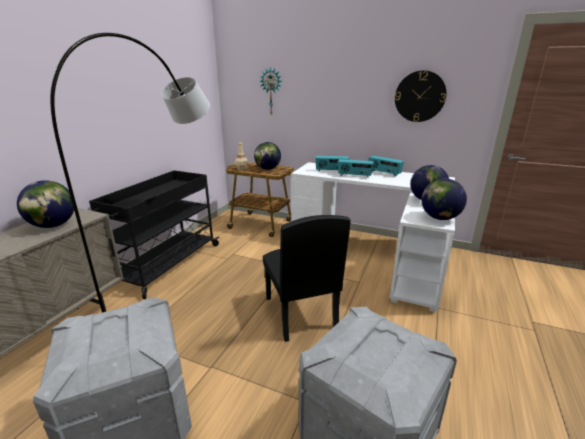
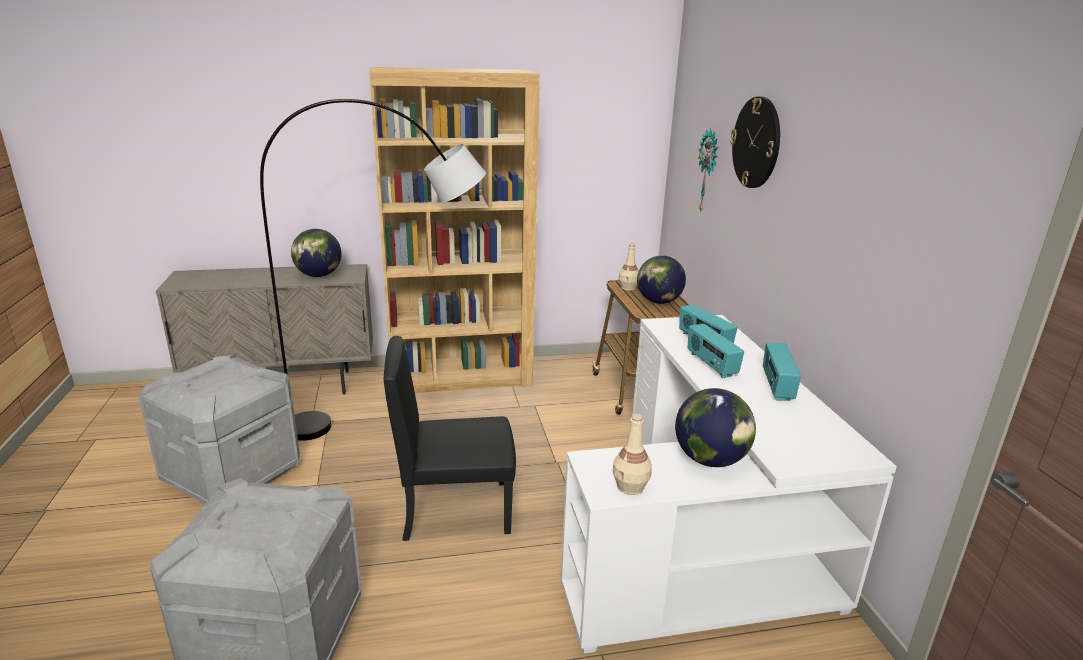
camera: 55 degrees right, 0 degrees up
black cart [89,170,220,299] -> brown bookcase [369,67,540,393]
black chair [263,215,351,342] -> black chair turned 45 degrees clockwise [384,336,516,541]
wall clock [395,70,446,122] -> wall clock moved to [730,96,780,188]
globe [421,178,467,220] -> beige bottle [613,414,652,495]

